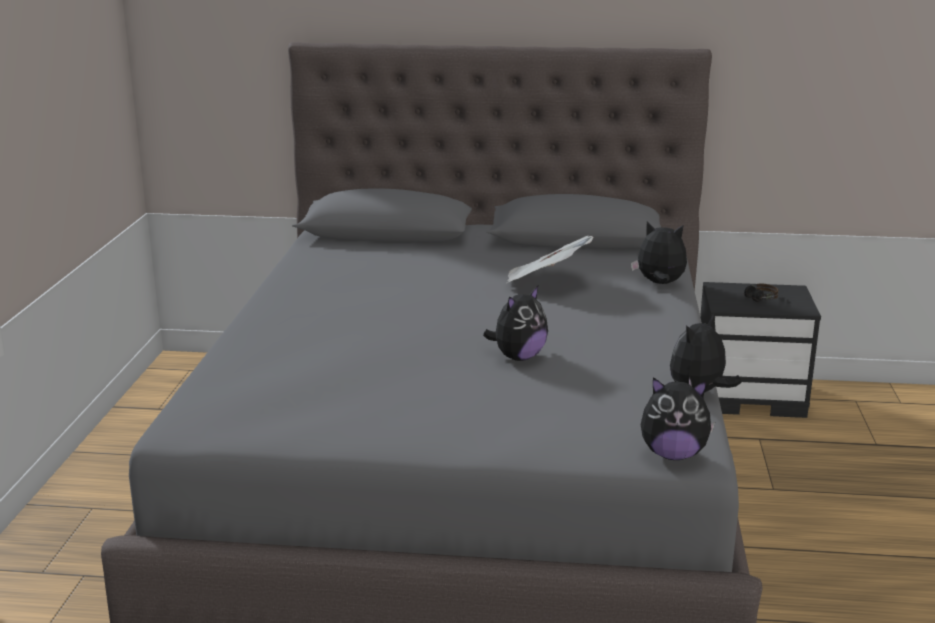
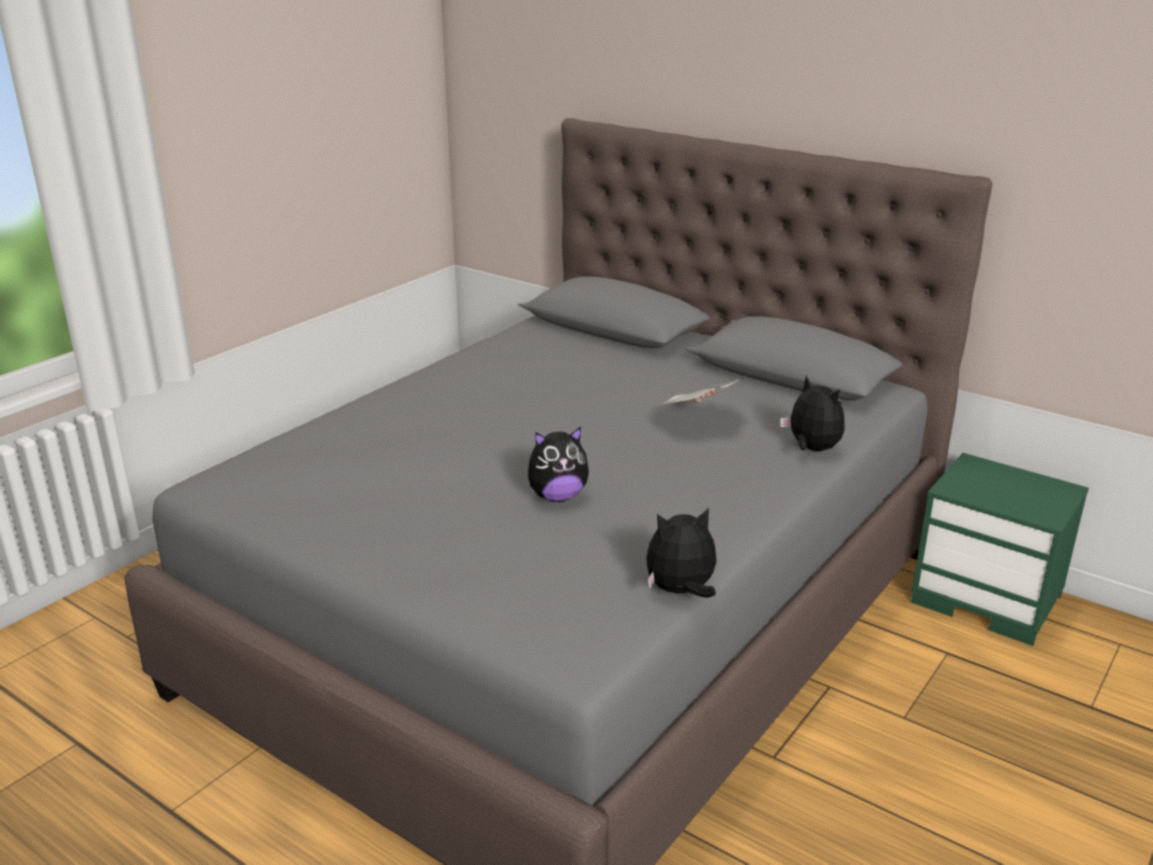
camera: 30 degrees right, 5 degrees up
plush toy [641,377,715,460] -> none
black nightstand [700,282,821,418] -> green nightstand [911,453,1089,646]
headphones [743,284,778,302] -> none

